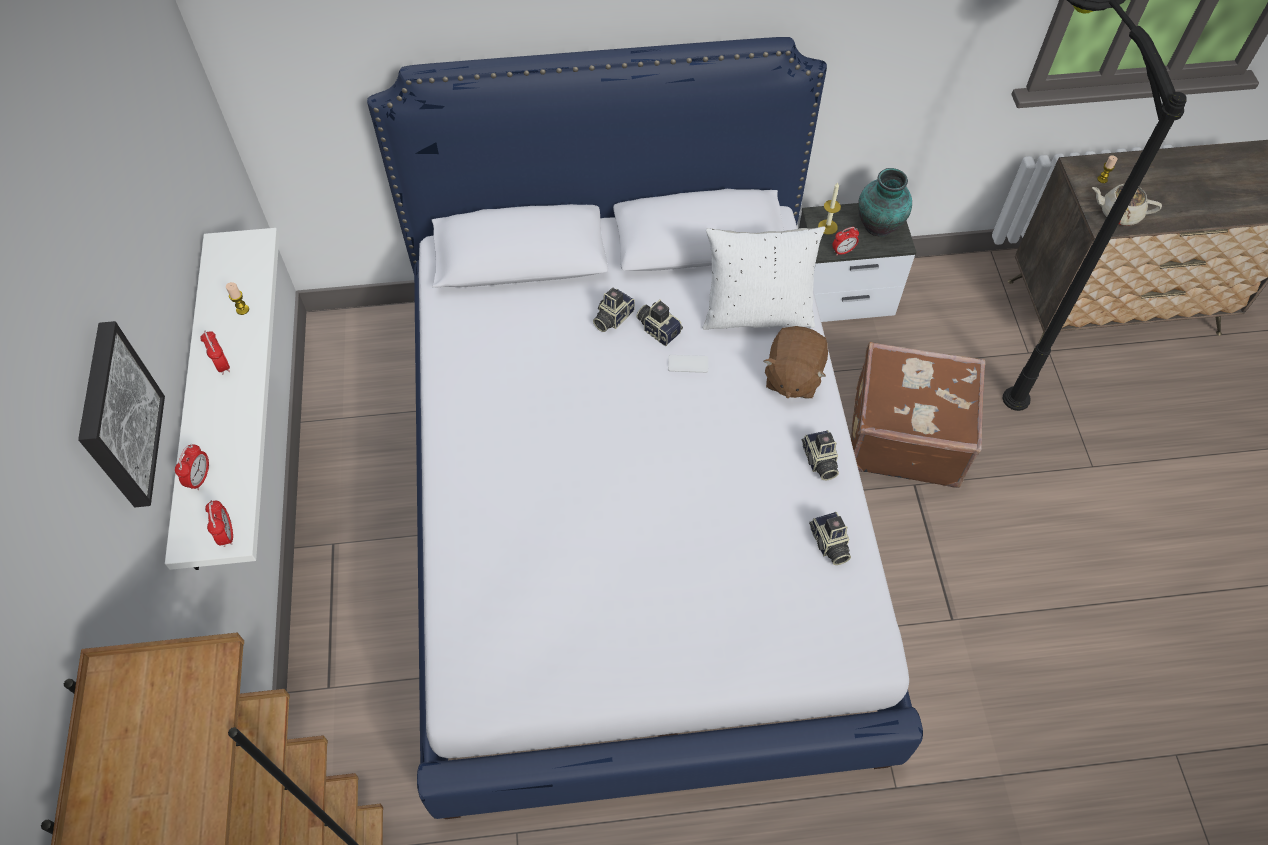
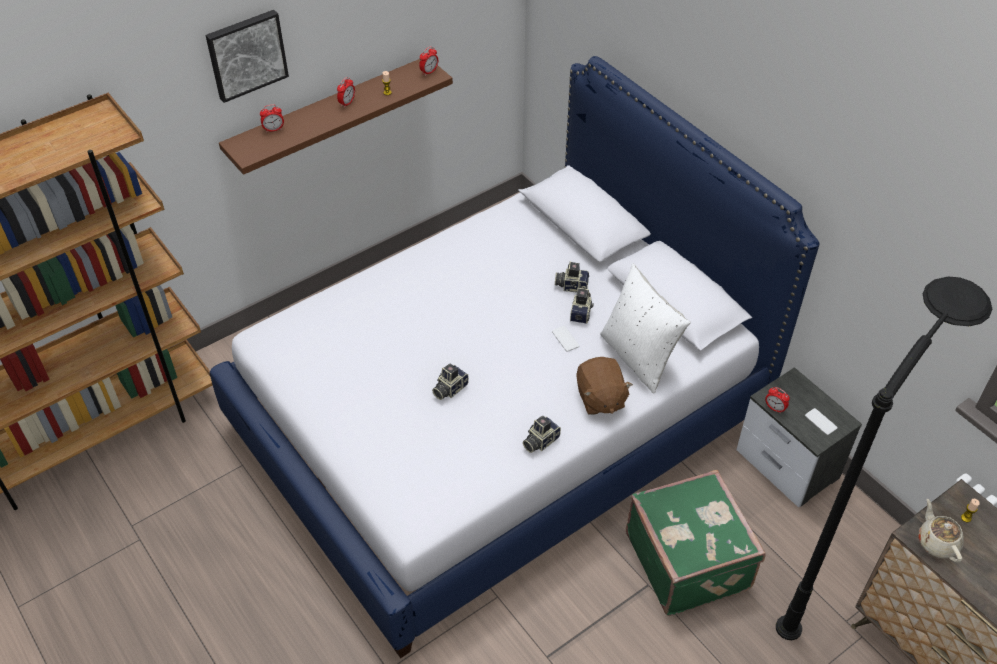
camera: 60 degrees right, 10 degrees down
white shelf [165,228,279,570] -> brown shelf [219,59,453,175]
alarm clock [205,500,233,547] -> alarm clock moved to [419,46,438,76]
brown plush toy [763,326,828,399] -> brown plush toy turned 90 degrees counterclockwise [576,357,633,415]
camera [809,512,851,565] -> camera moved to [432,363,469,400]
candle [818,182,841,235] -> none
brown suitcase [851,342,985,488] -> green suitcase [626,470,766,616]
vase [858,168,912,237] -> phone [805,408,837,435]

